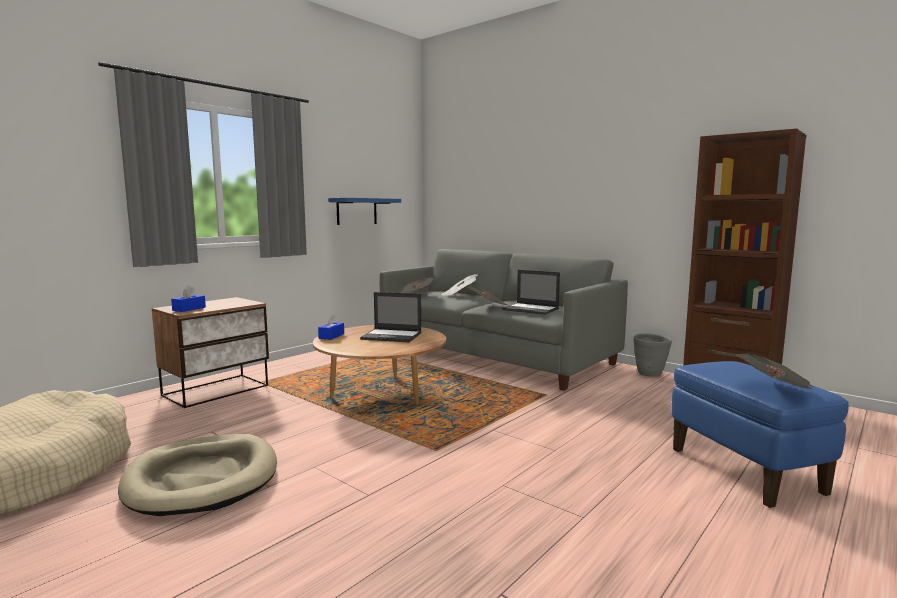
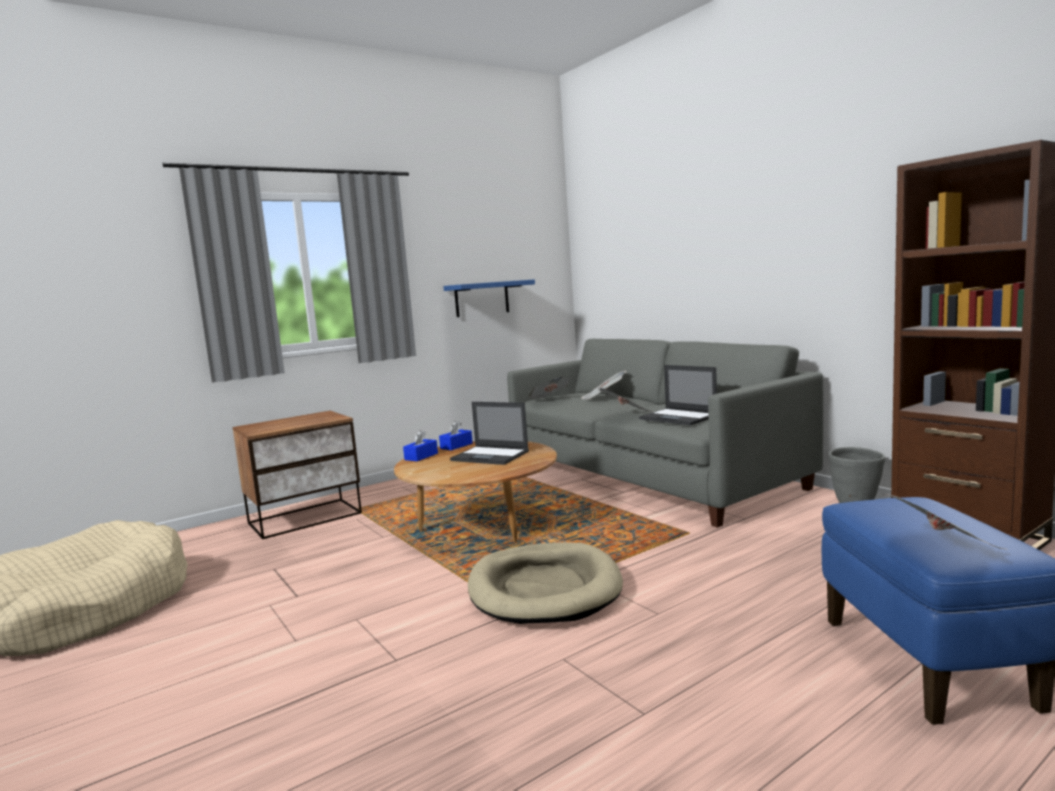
camera: 15 degrees right, 0 degrees up
beige dog bed [118,434,277,516] -> beige dog bed moved to [468,542,623,624]
blue tissue box [171,286,206,312] -> blue tissue box moved to [439,421,473,450]

